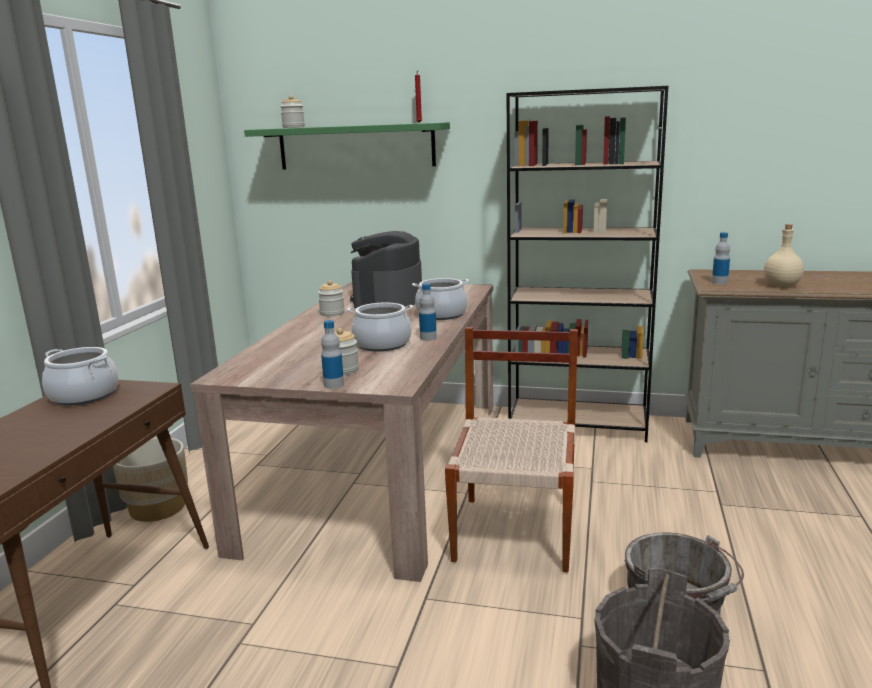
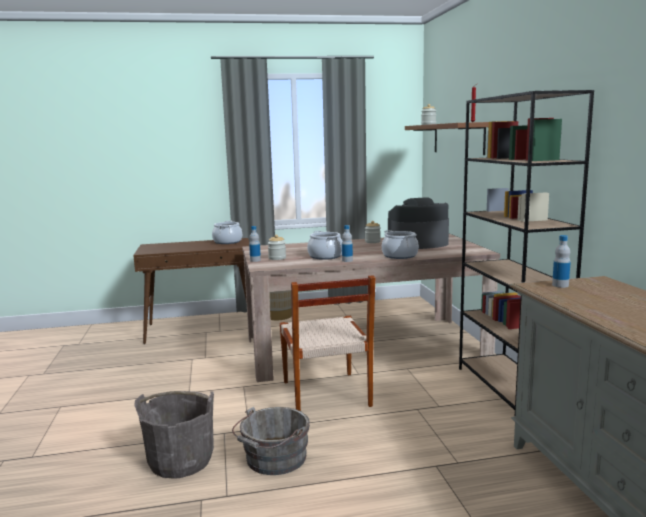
camera: 65 degrees right, 5 degrees down
green shelf [244,122,450,170] -> brown shelf [405,122,489,155]
chair [445,327,578,572] -> chair turned 90 degrees clockwise [280,275,375,411]
beige bottle [764,224,804,287] -> none

